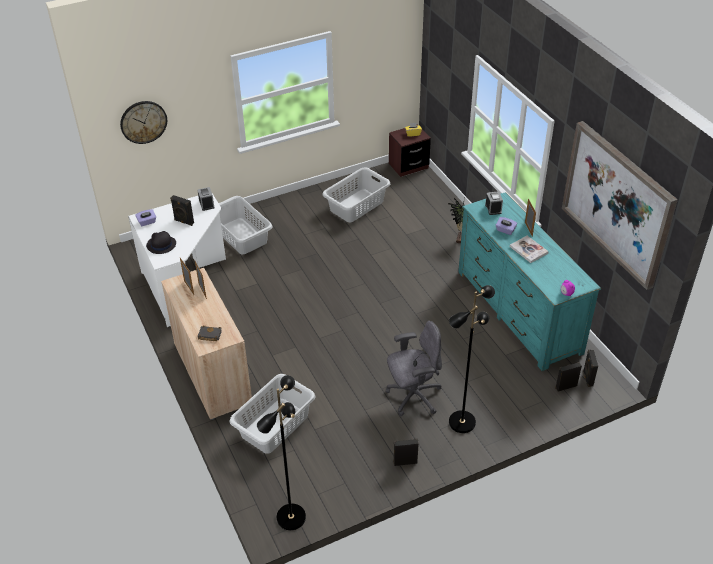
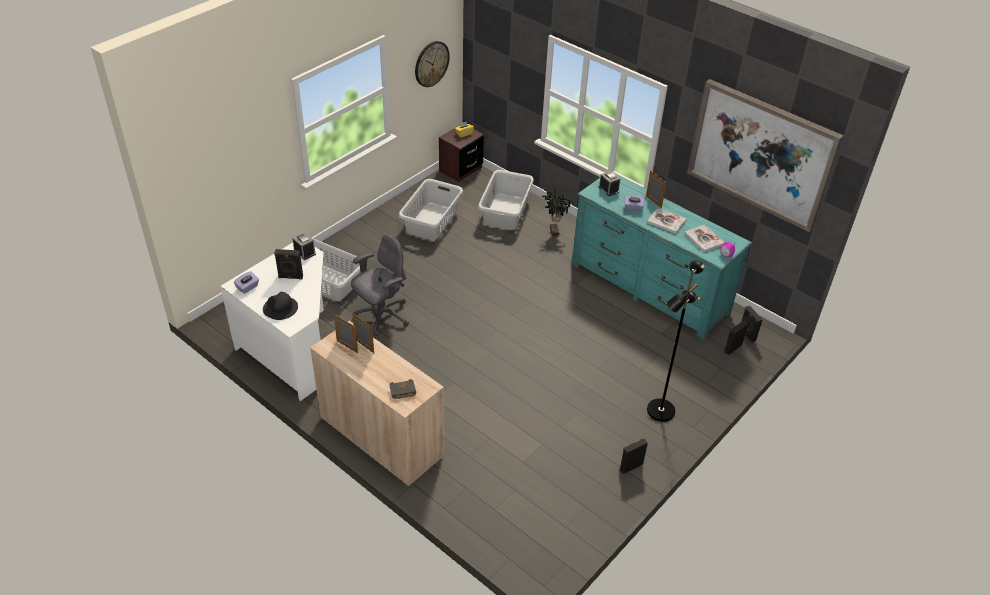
camera: 25 degrees left, 0 degrees up
wall clock [120,101,167,144] -> wall clock moved to [415,41,450,87]
grey laundry basket [229,374,315,454] -> grey laundry basket moved to [478,170,534,230]
black floor lamp [257,375,306,530] -> none
grey office chair [386,321,442,416] -> grey office chair moved to [351,234,409,336]
none -> book [684,225,724,253]

